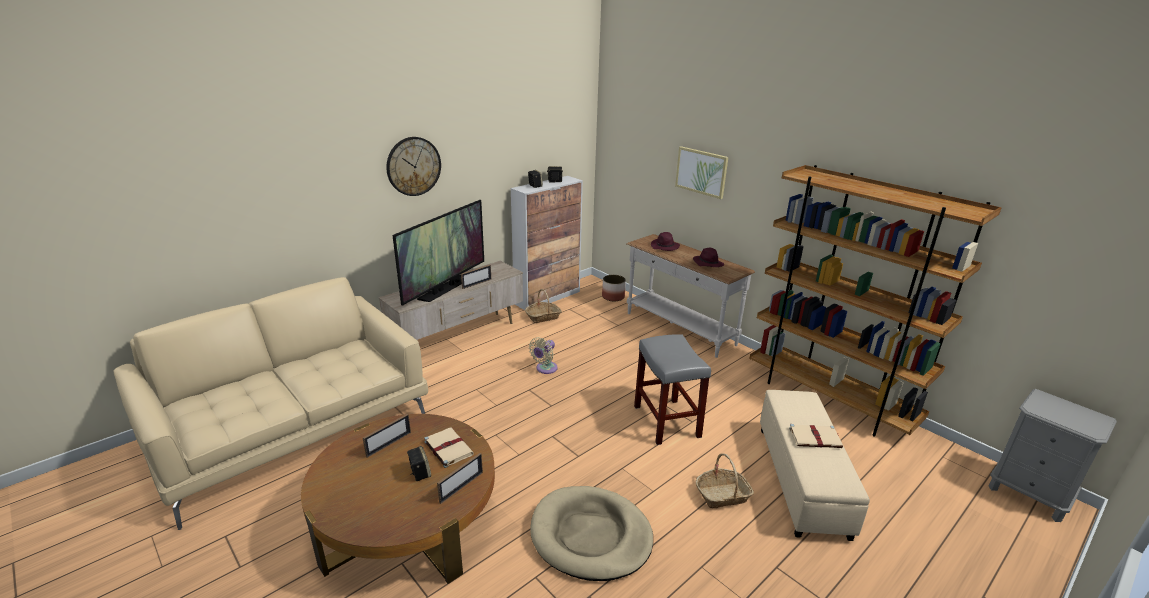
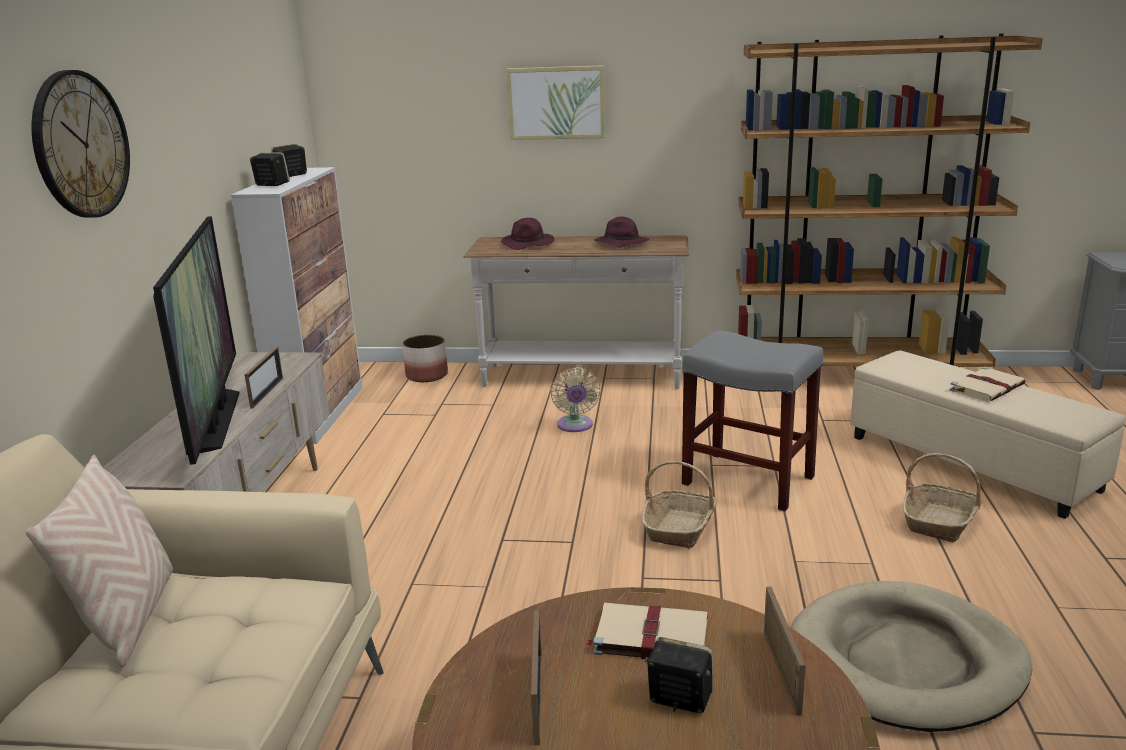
camera: 40 degrees left, 5 degrees down
basket [525,289,562,323] -> basket moved to [642,461,717,548]
beige fan [529,337,558,374] -> beige fan moved to [550,368,601,432]
none -> beige pillow [26,455,173,667]

